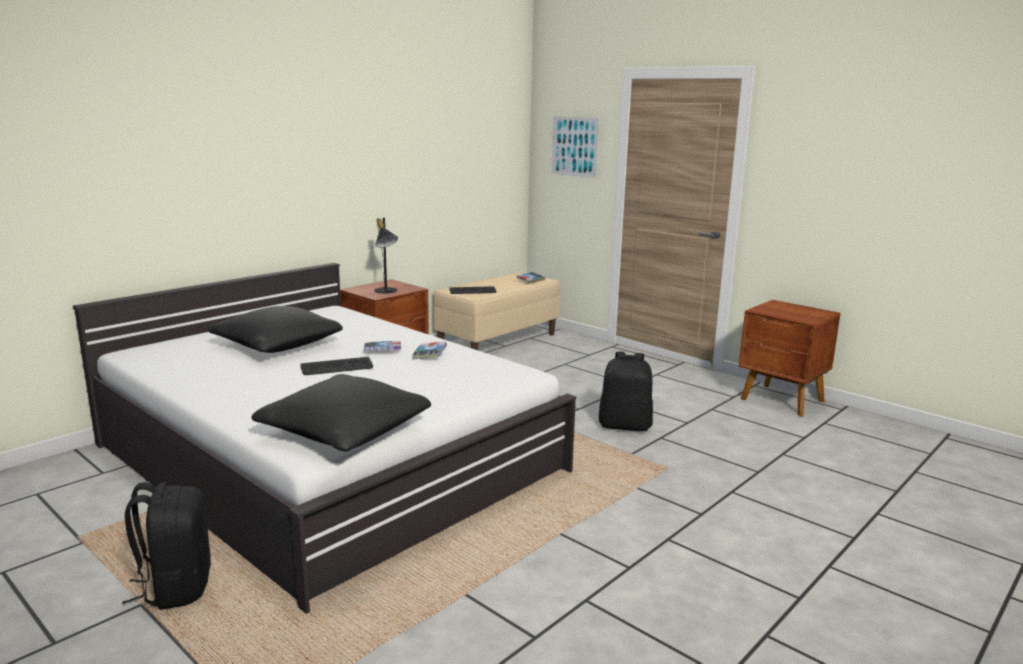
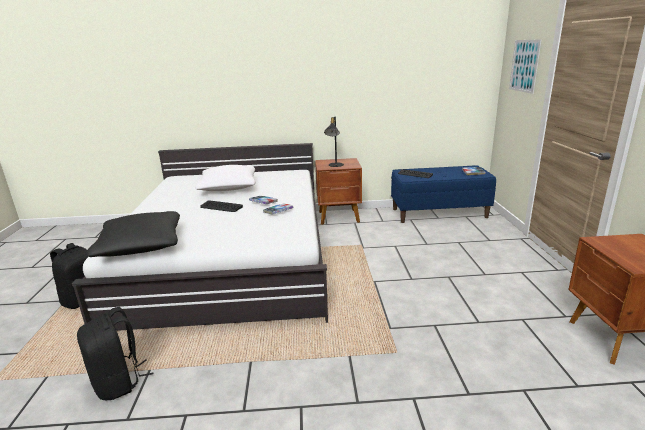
camera: 45 degrees right, 5 degrees up
black pillow [208,306,343,353] -> white pillow [195,165,255,191]
beige bench [433,272,561,350] -> blue bench [391,165,496,223]
black backpack [599,352,653,431] -> black backpack moved to [77,307,153,400]

